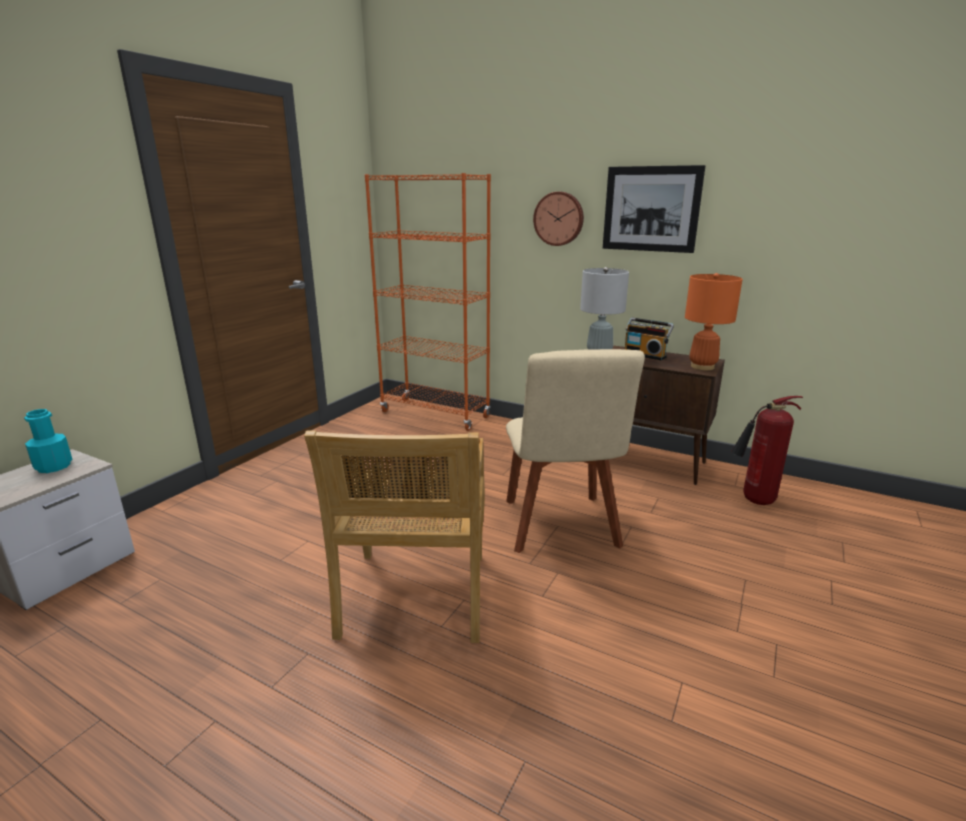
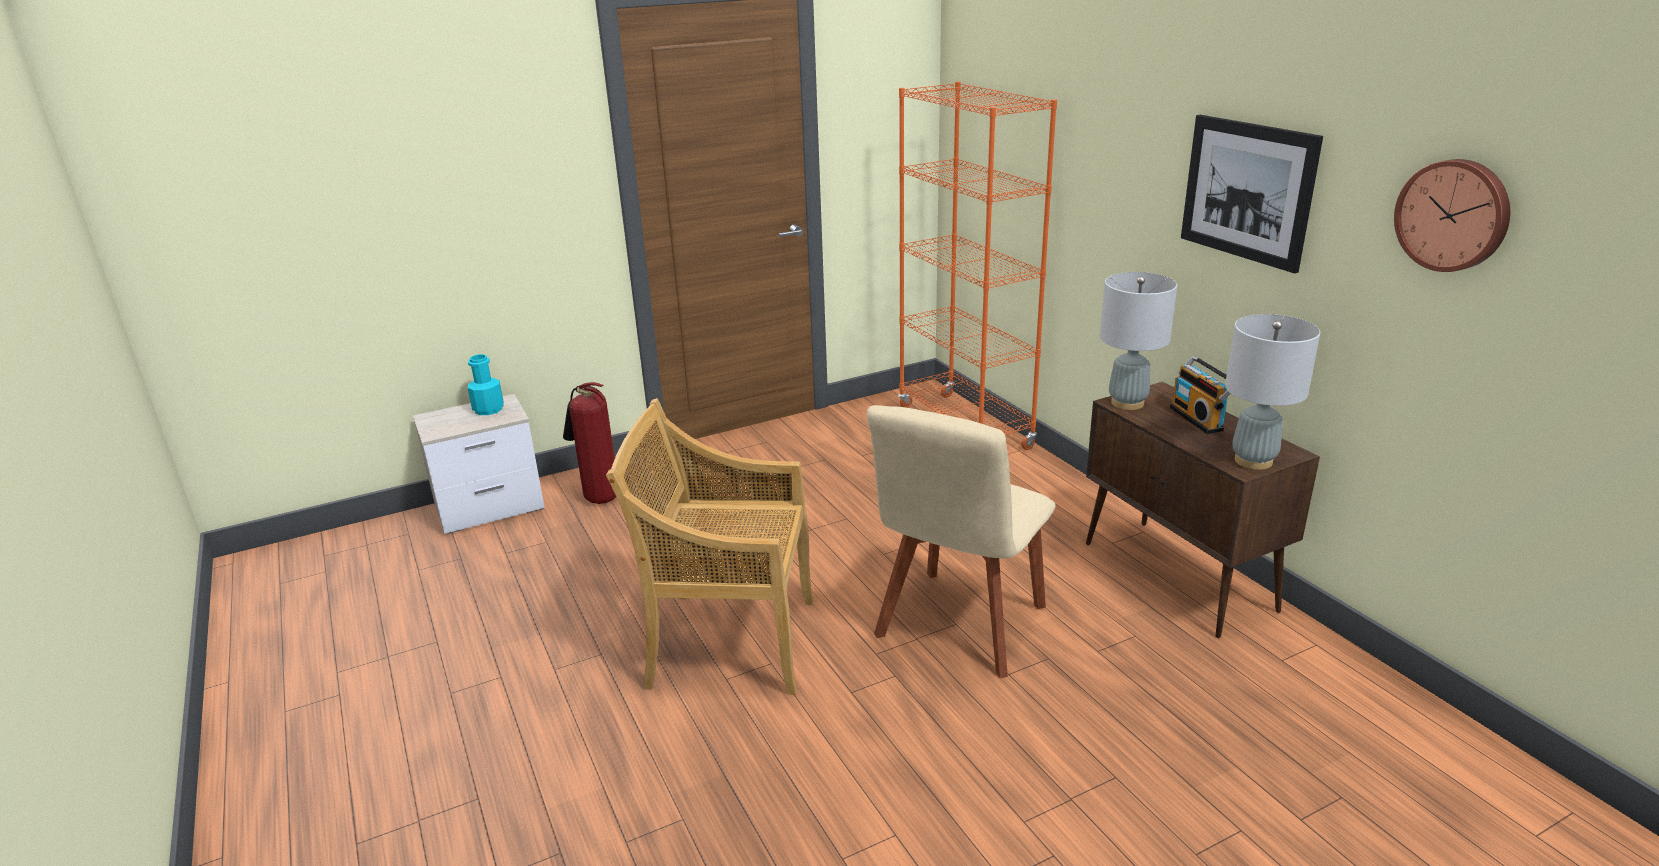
camera: 35 degrees right, 5 degrees up
beige chair [304,430,485,643] -> beige chair turned 60 degrees clockwise [606,398,814,695]
wall clock [533,192,584,246] -> wall clock moved to [1394,159,1510,272]
orange table lamp [685,273,743,370] -> grey table lamp [1225,314,1320,470]
fire extinguisher [731,396,803,505] -> fire extinguisher moved to [563,382,616,504]

